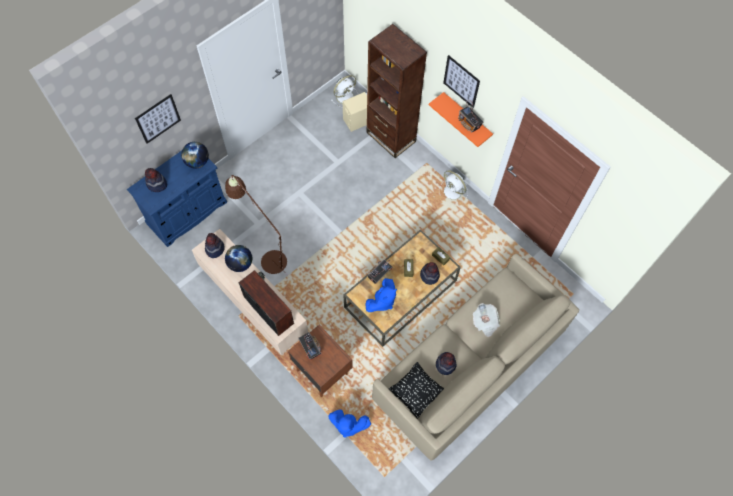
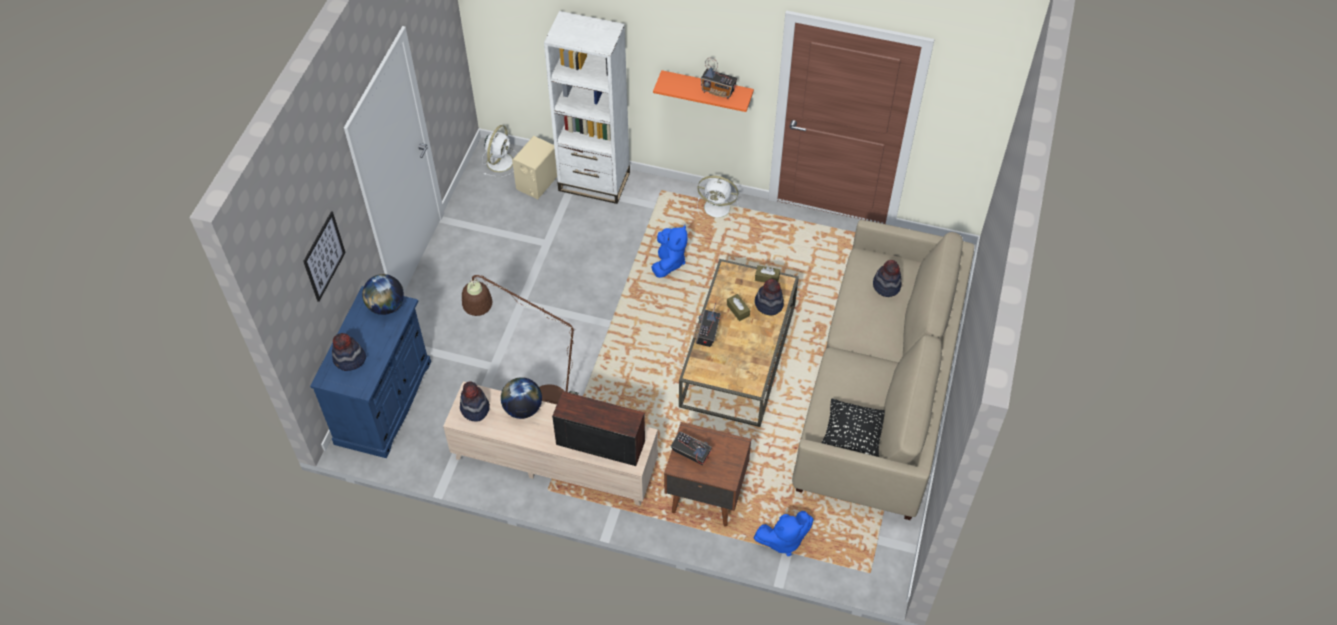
camera: 30 degrees left, 10 degrees down
blue plush toy [365,278,397,312] -> blue plush toy moved to [651,225,688,278]
brown bookcase [366,24,427,158] -> white bookcase [544,11,630,204]
hat [436,352,456,375] -> hat moved to [873,260,902,297]
picture [443,55,480,108] -> none
newspaper [473,303,500,337] -> none

